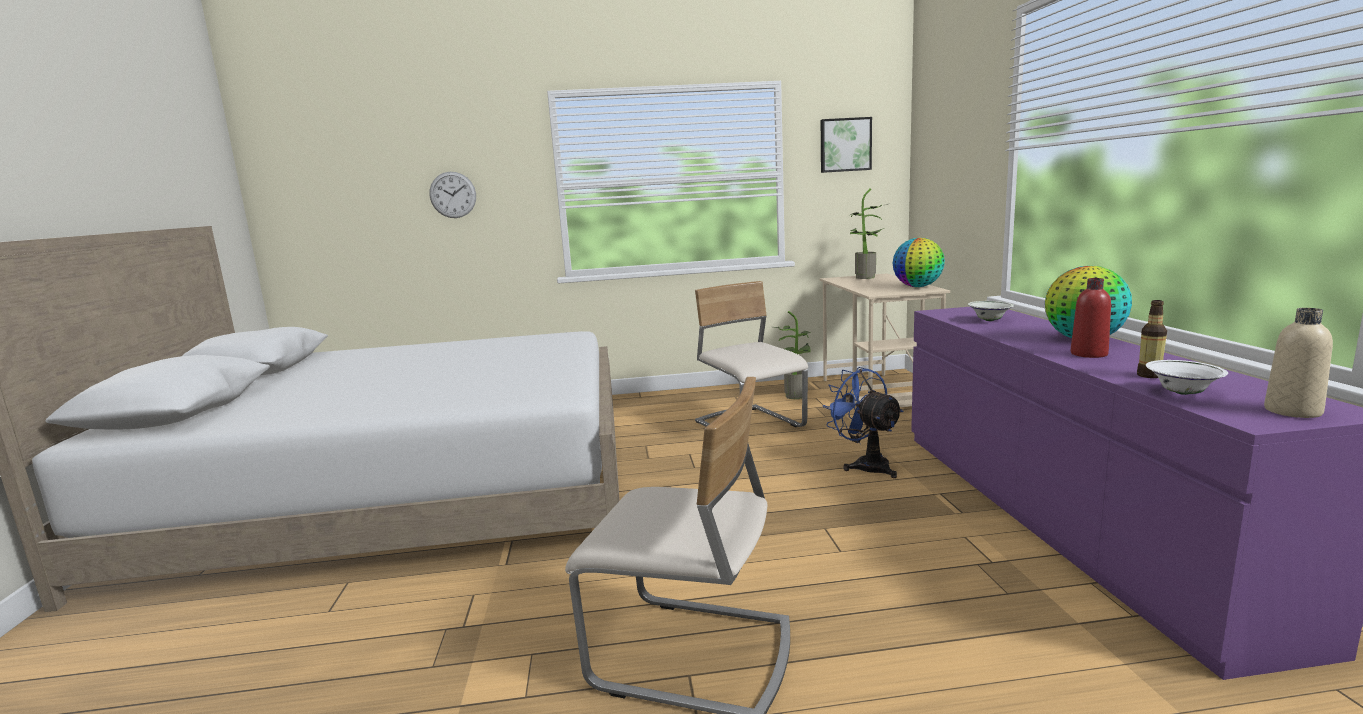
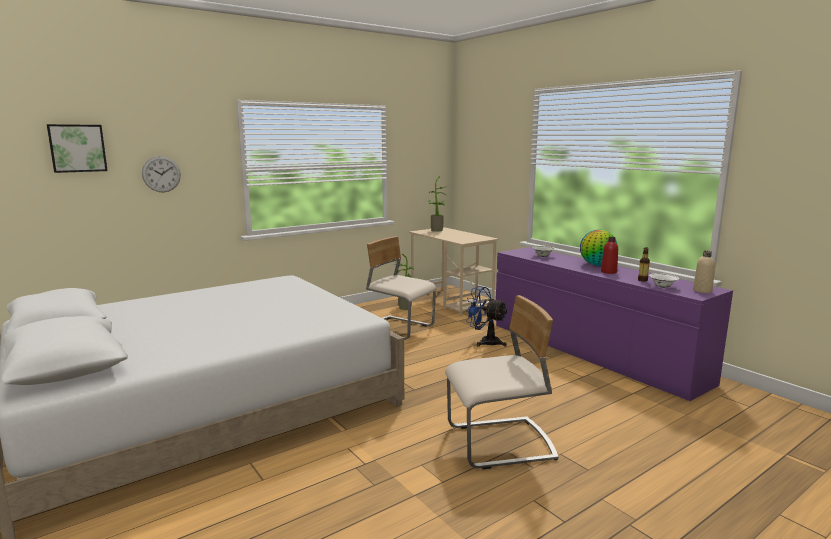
camera: 30 degrees left, 0 degrees up
picture [821,117,872,173] -> picture moved to [47,124,108,173]
globe [893,238,945,287] -> none

